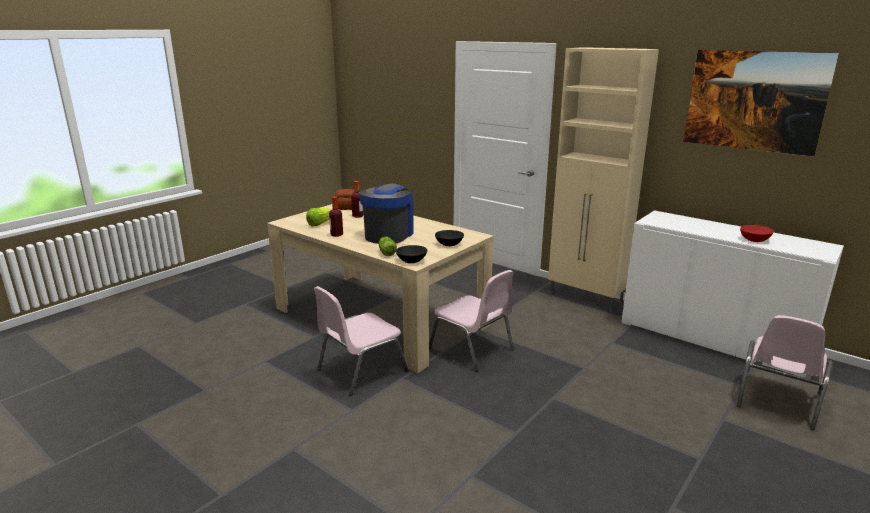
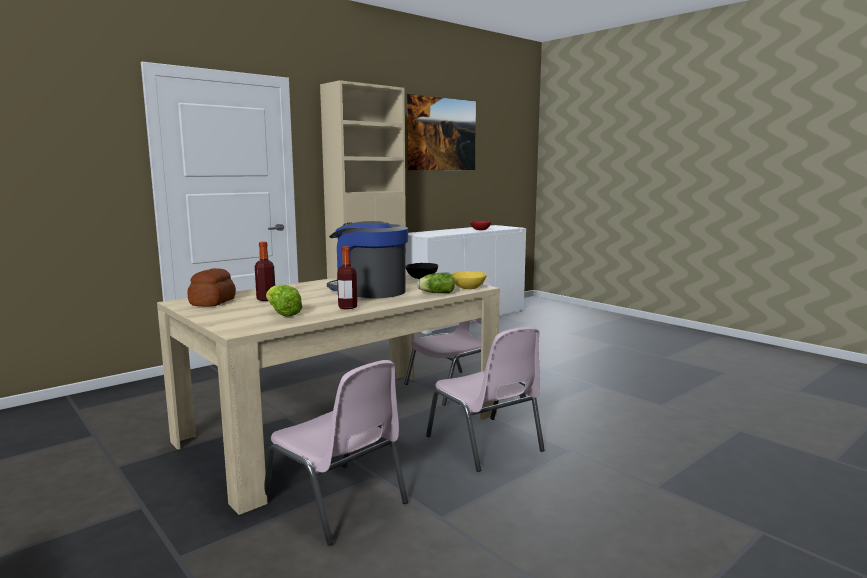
camera: 80 degrees left, 10 degrees down
black bowl [396,245,427,263] -> yellow bowl [452,271,487,289]
pink chair [736,315,832,430] -> pink chair moved to [264,360,408,546]

